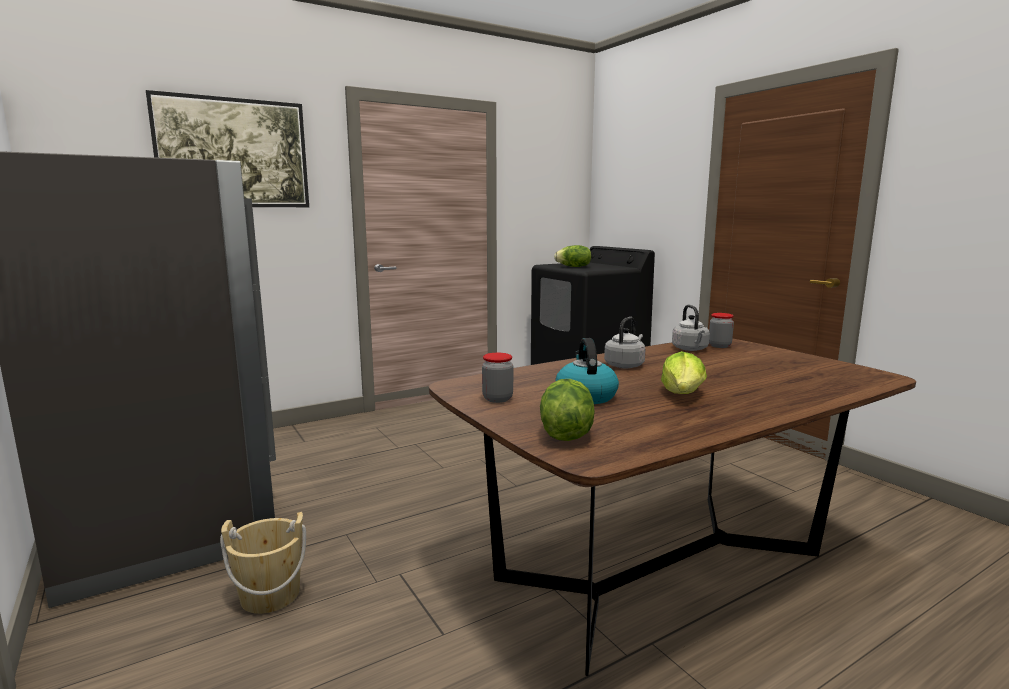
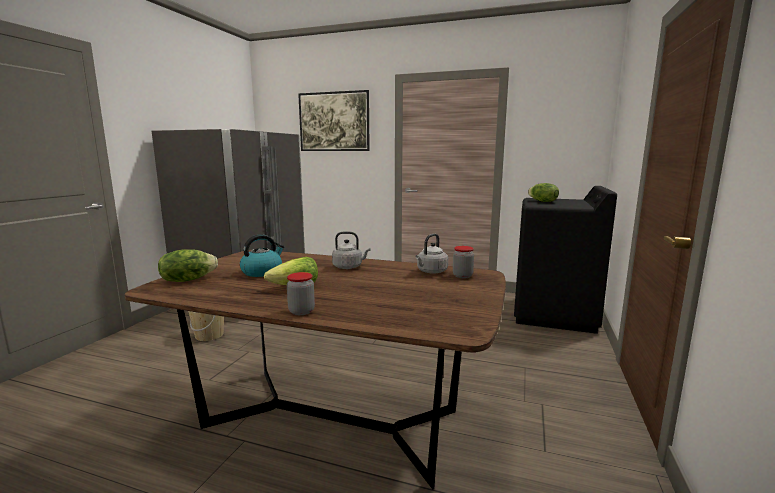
camera: 50 degrees right, 0 degrees up
jar [482,353,513,403] -> jar moved to [287,272,315,315]

